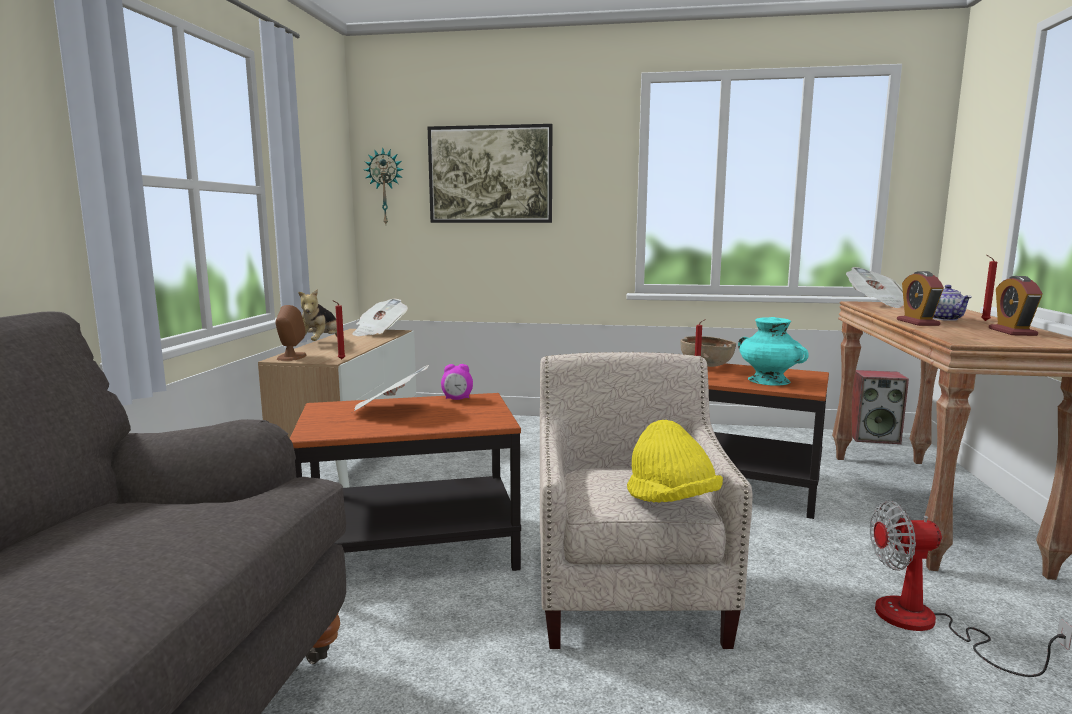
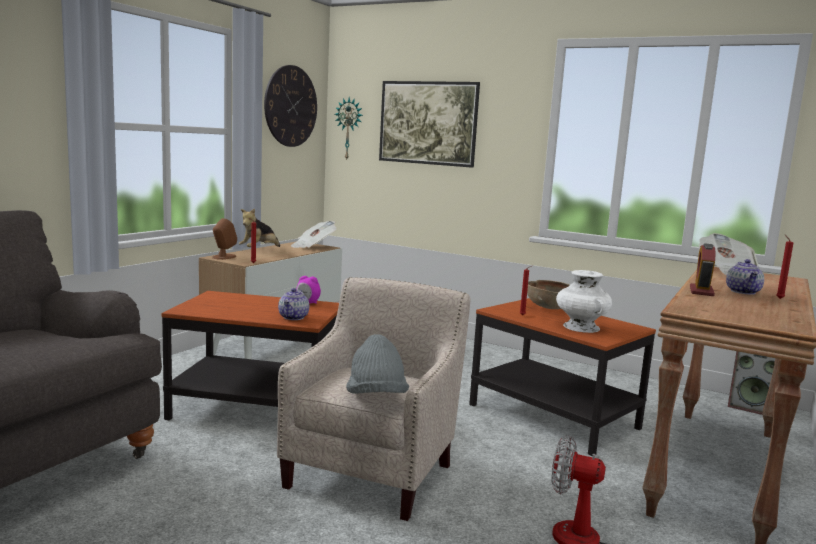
camera: 20 degrees right, 0 degrees up
newspaper [353,365,429,412] -> none
yellow hat [627,420,723,502] -> grey hat [346,334,409,394]
turquoise vase [738,317,809,386] -> white vase [556,270,612,333]
alarm clock [989,276,1043,336] -> none
none -> wall clock [264,65,317,147]
none -> teapot [278,288,309,320]

